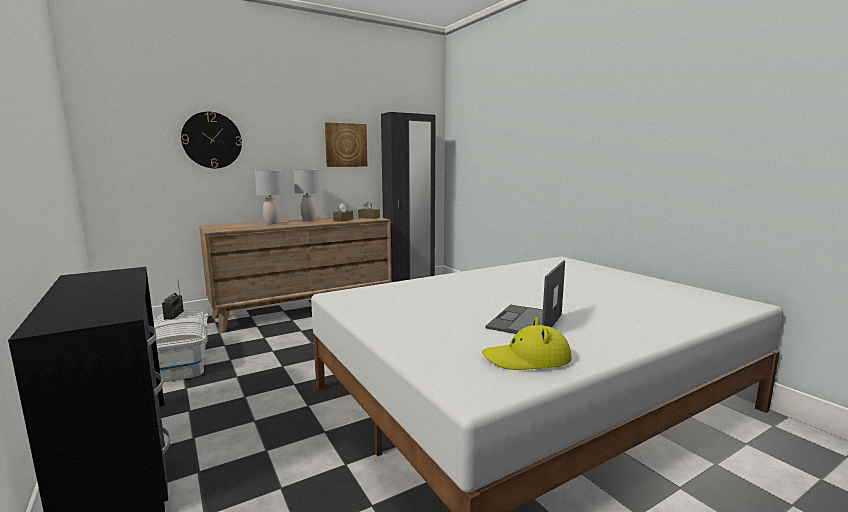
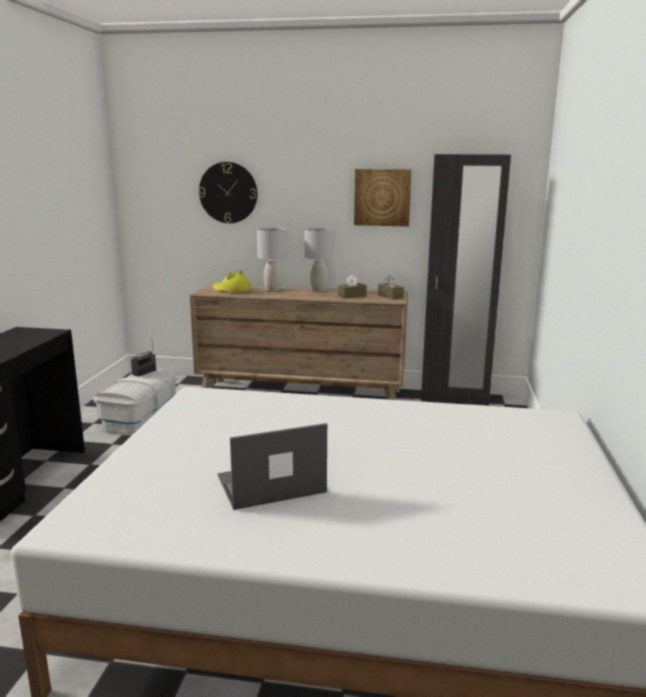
camera: 40 degrees right, 5 degrees up
yellow hat [482,317,572,370] -> yellow hat moved to [213,270,251,292]

